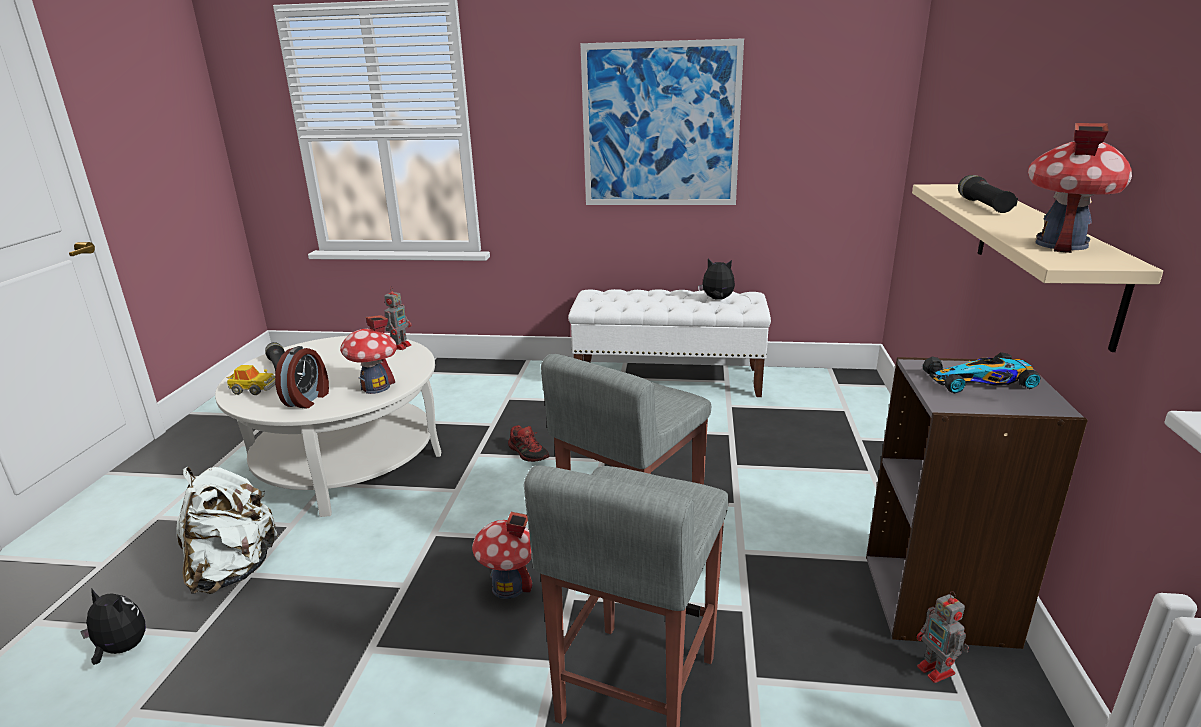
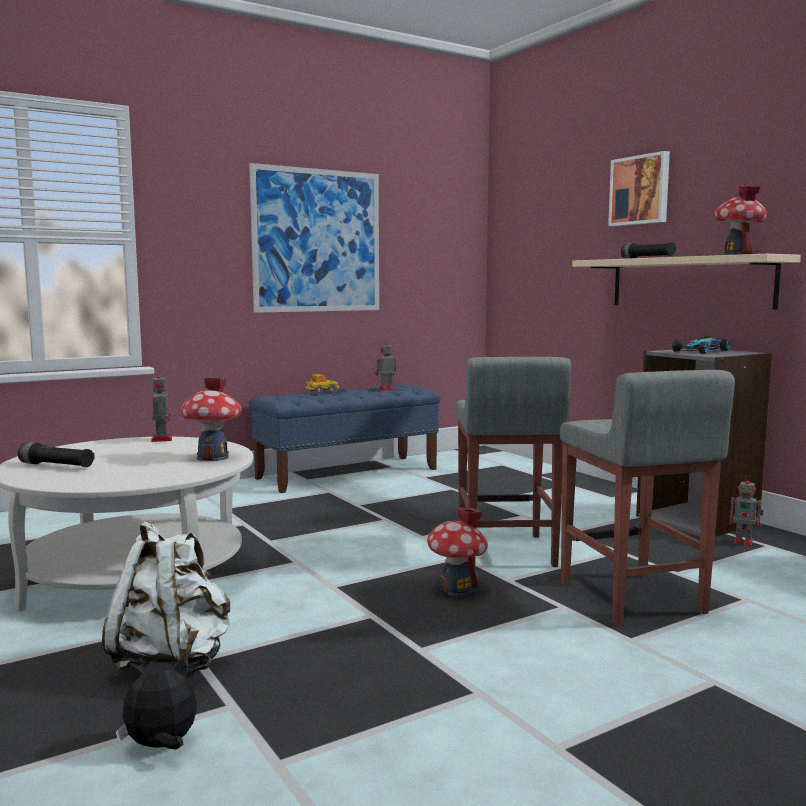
camera: 40 degrees left, 15 degrees down
toy car [226,365,275,395] -> toy car moved to [305,374,339,393]
alarm clock [275,346,329,409] -> none
shoe [508,425,550,462] -> none
white bench [568,289,771,397] -> blue bench [249,385,441,493]
plush toy [698,259,735,300] -> toy robot [376,340,396,390]
none -> picture [608,151,670,226]

